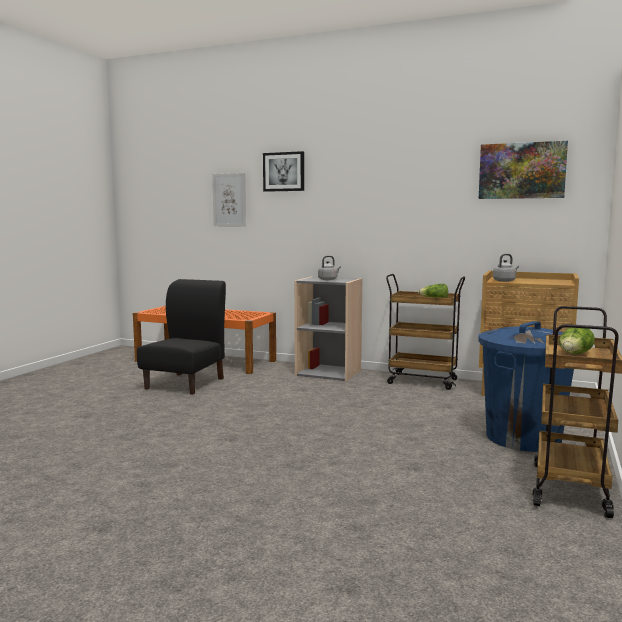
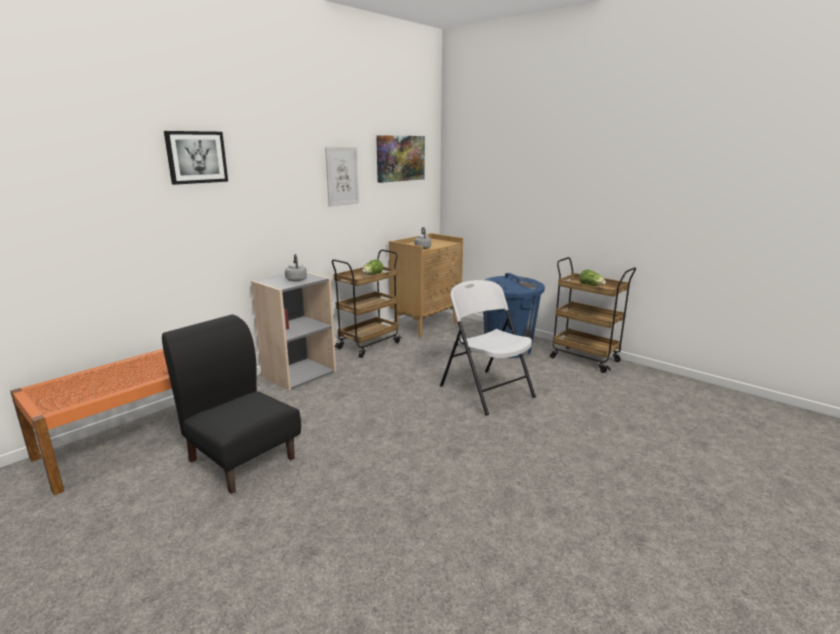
camera: 70 degrees left, 10 degrees up
picture [212,173,246,227] -> picture moved to [325,147,359,207]
none -> white chair [440,280,536,416]

